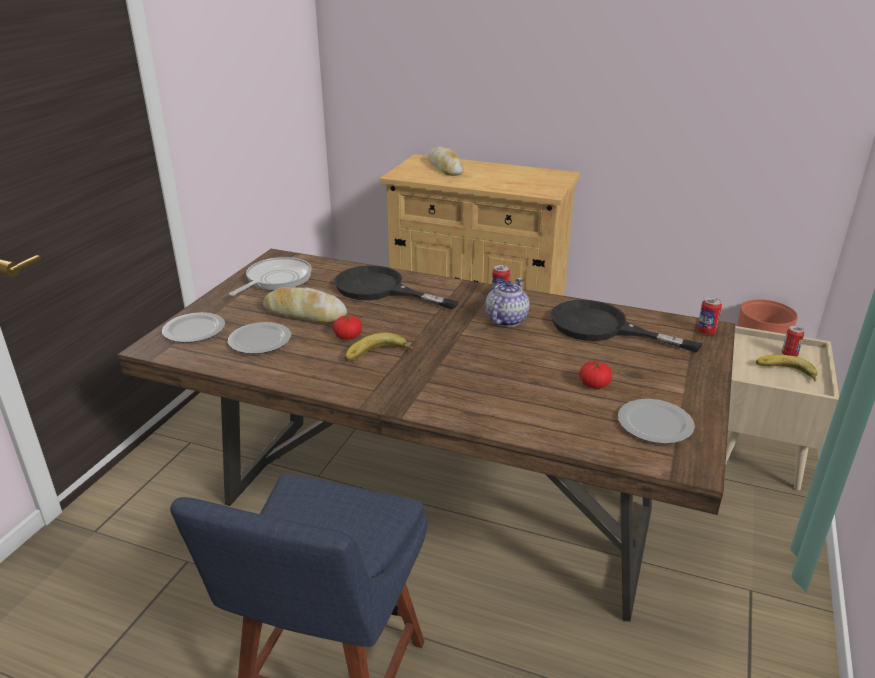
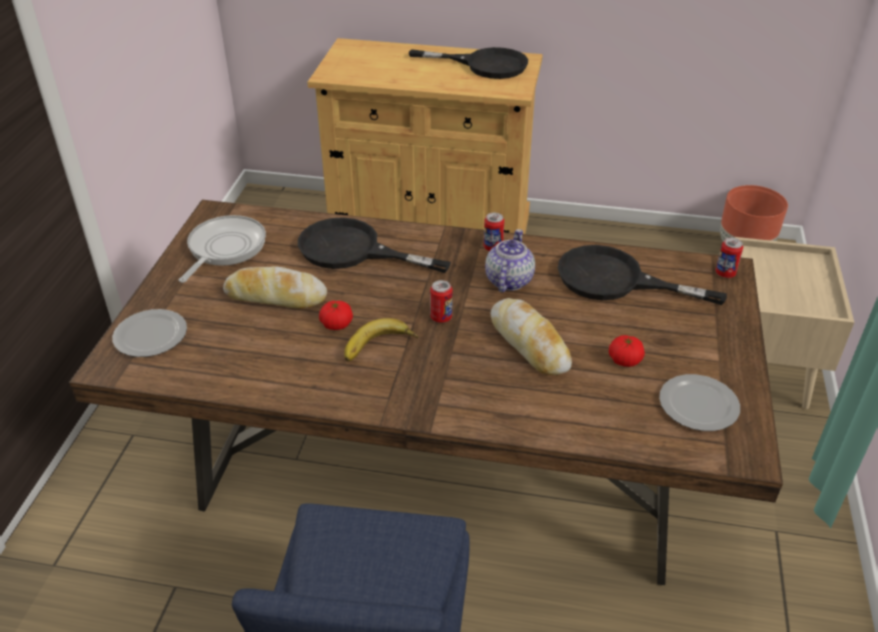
camera: 10 degrees left, 10 degrees up
plate [228,322,291,354] -> none
bread [428,146,464,176] -> bread moved to [491,298,572,375]
banana [756,355,818,382] -> none
can [782,326,804,357] -> can moved to [430,280,452,323]
none -> black frying pan [409,47,528,79]

